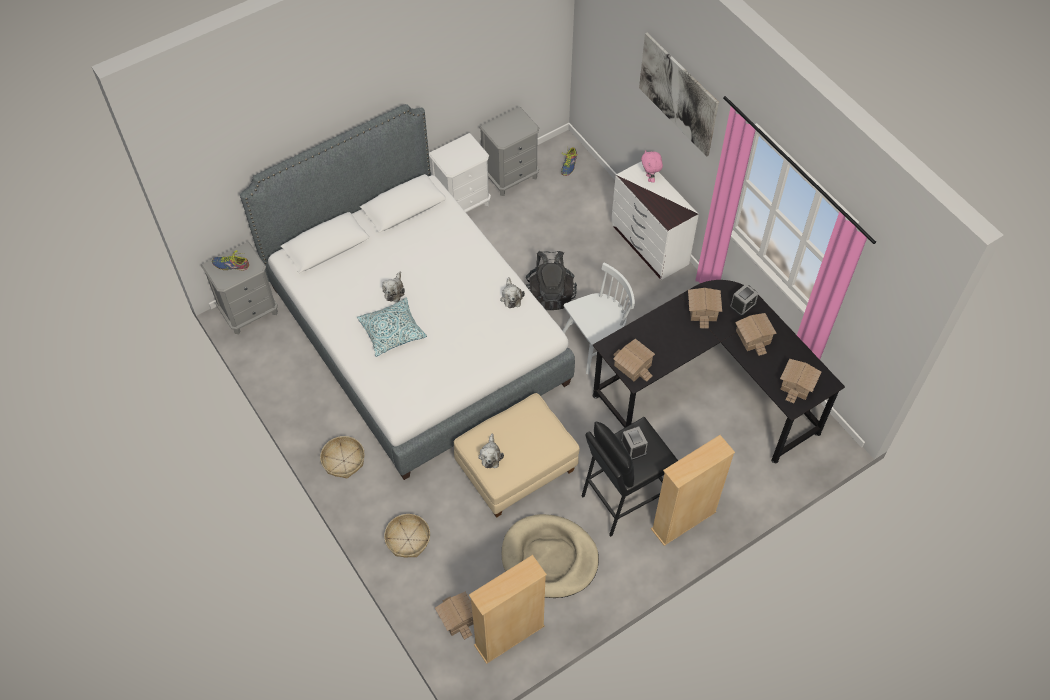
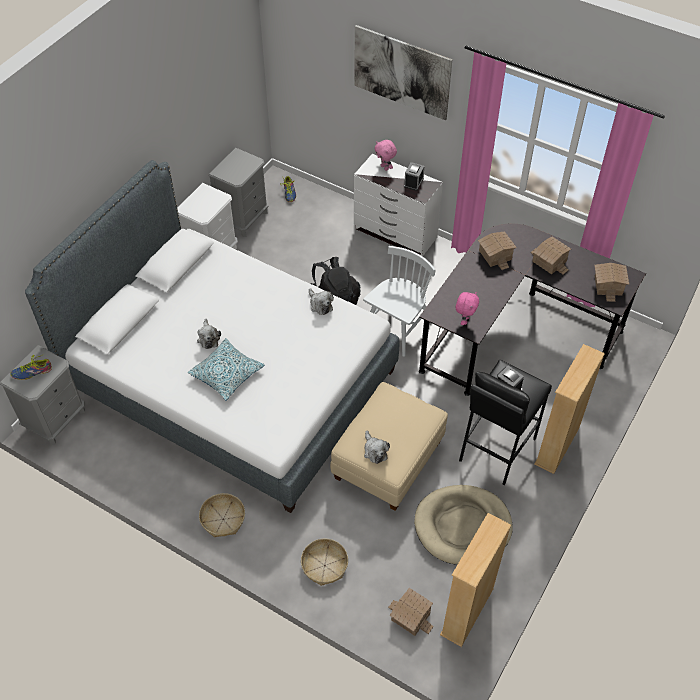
camera: 25 degrees left, 5 degrees down
toy house [613,339,655,382] -> pink plush toy [456,292,479,325]
alarm clock [730,284,759,316] -> alarm clock moved to [404,162,424,191]

